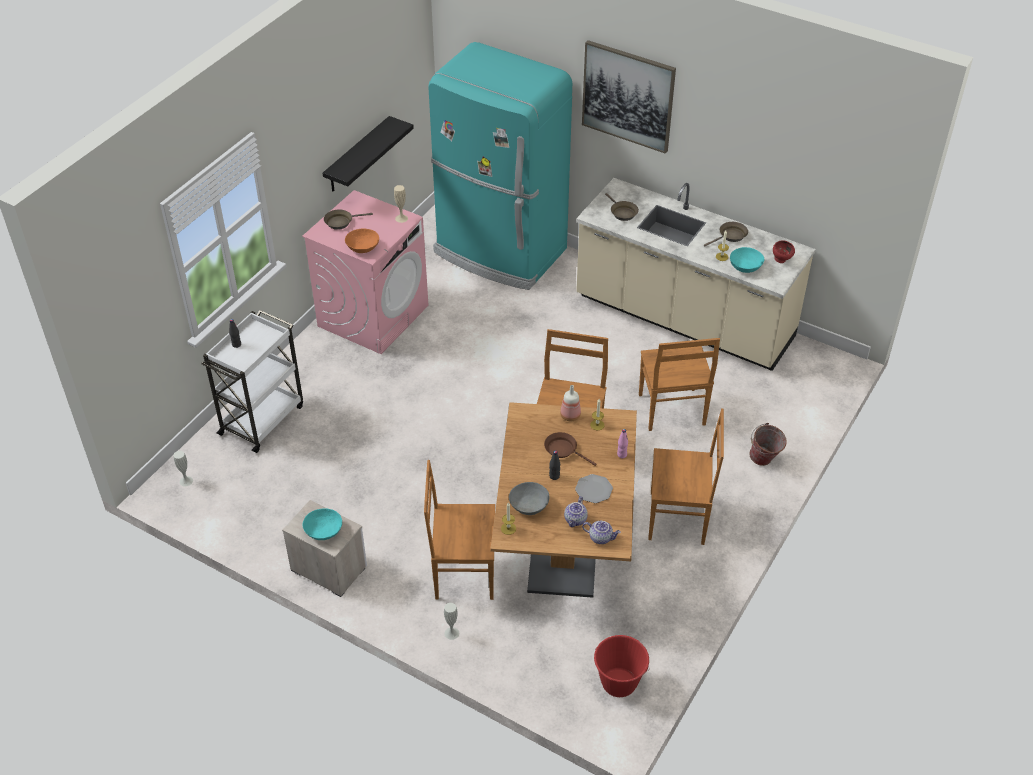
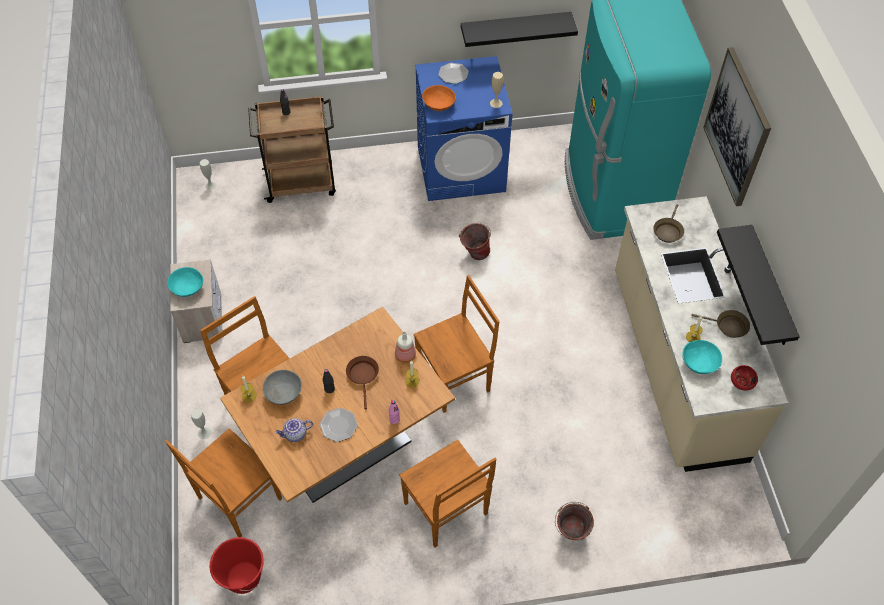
camera: 50 degrees right, 10 degrees up
white cart [202,310,303,453] -> brown cart [248,96,336,203]
pink washing machine [302,190,428,354] -> blue washing machine [415,56,512,201]
brown frying pan [324,209,373,230] -> plate [438,63,469,84]
teapot [582,521,621,544] -> none
brown chair [639,338,720,431] -> brown chair moved to [165,428,282,537]
none -> bucket [459,223,491,260]
none -> black shelf [717,225,800,345]

